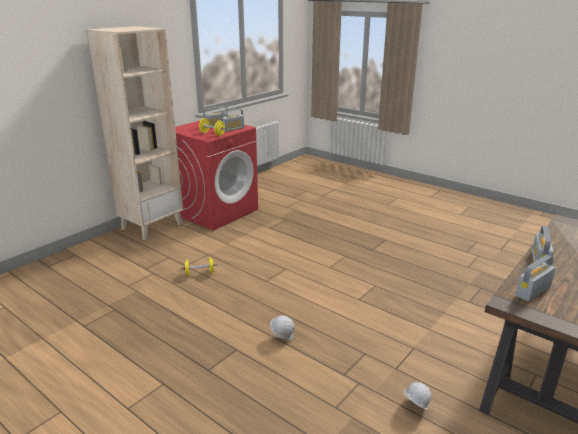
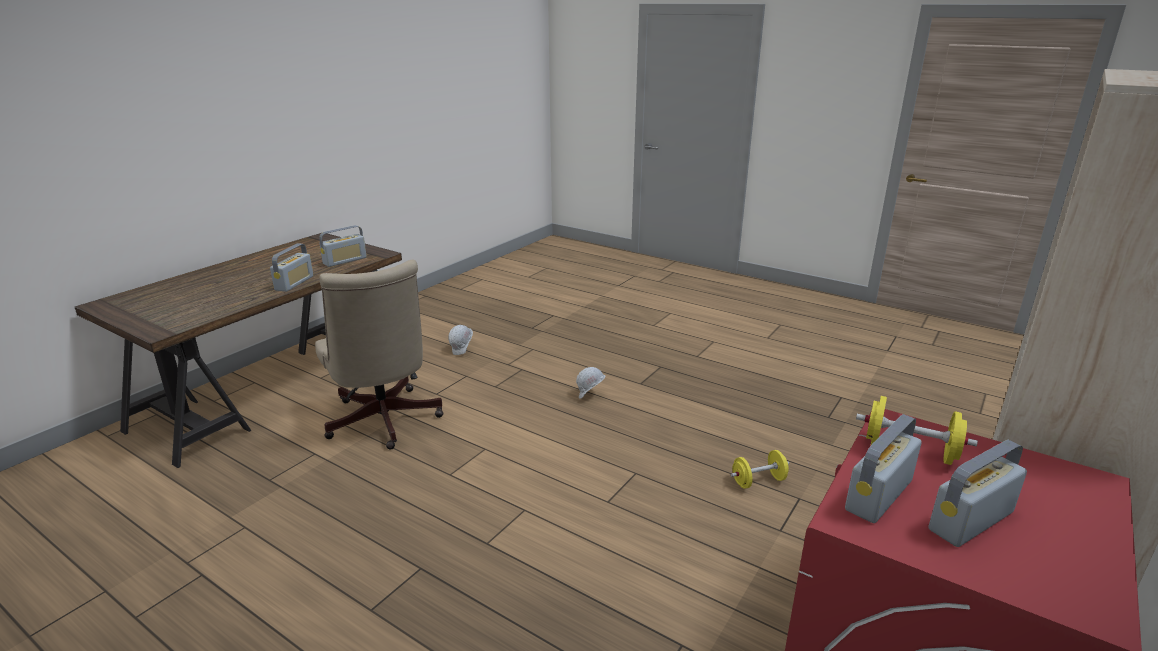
camera: 175 degrees right, 0 degrees up
none -> beige office chair [315,260,444,450]

